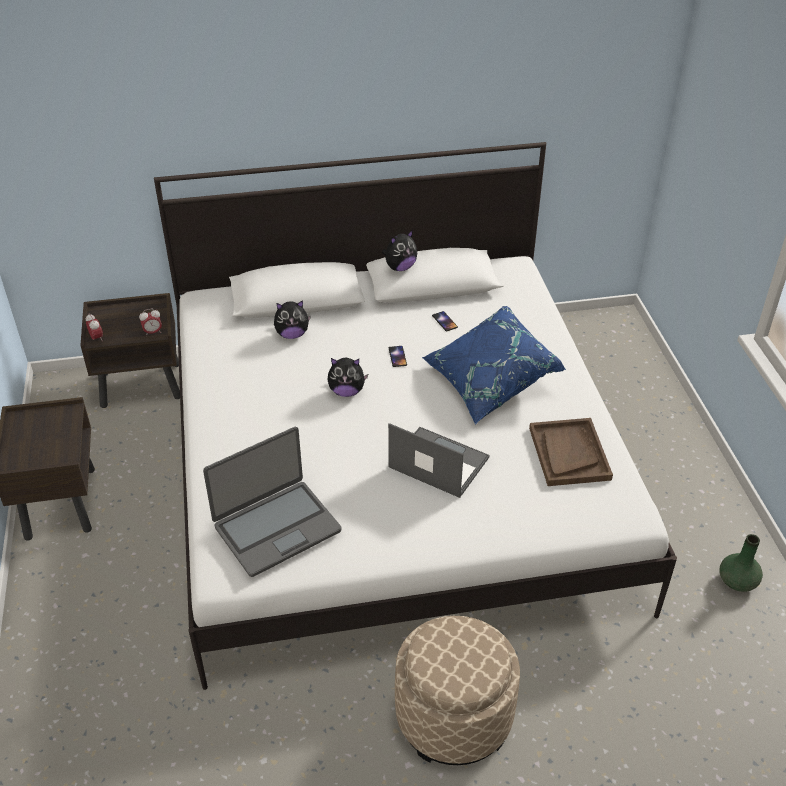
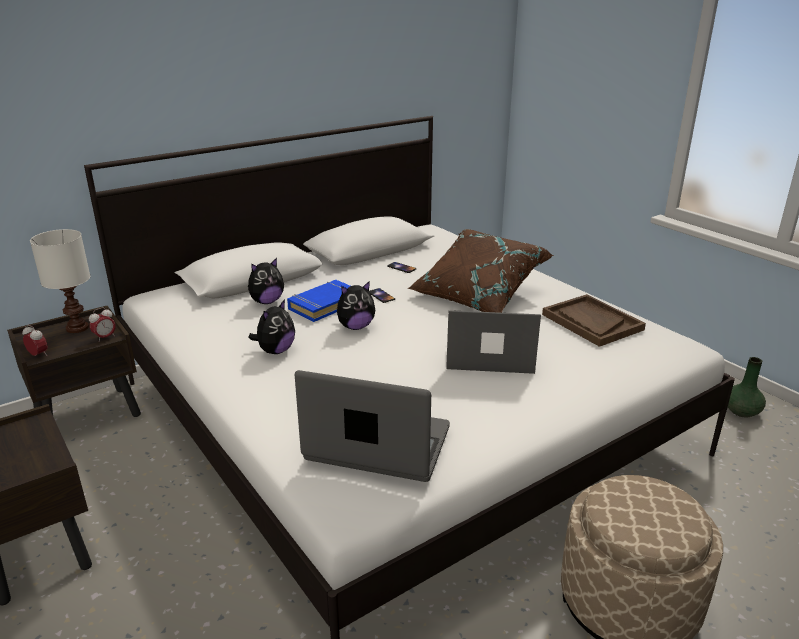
camera: 25 degrees left, 15 degrees down
laptop [203,427,342,577] -> laptop turned 105 degrees counterclockwise [295,370,450,482]
plush toy [382,230,417,271] -> plush toy moved to [248,299,295,354]
blue pillow [422,306,566,425] -> brown pillow [408,229,554,313]
none -> white table lamp [30,229,90,333]
none -> blue book [287,280,350,322]

